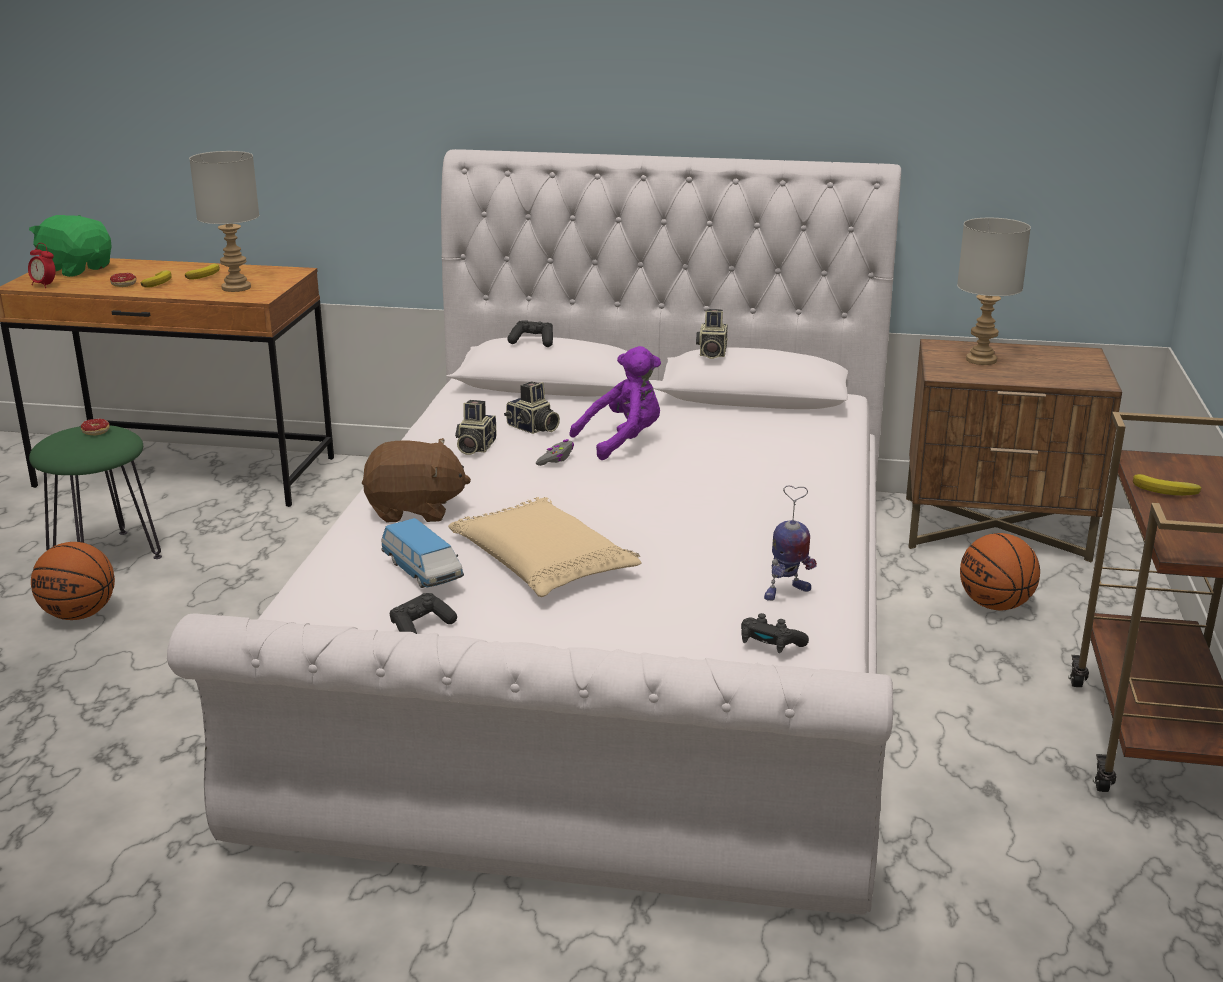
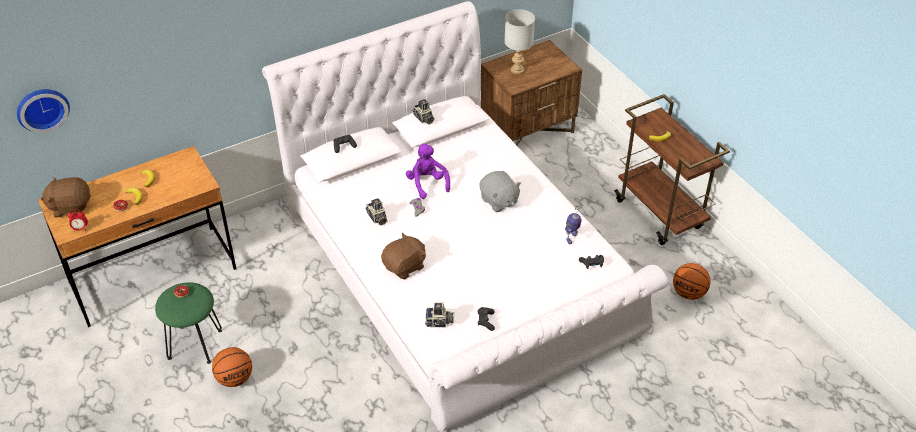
camera: 40 degrees left, 20 degrees up
green plush toy [29,215,111,277] -> brown plush toy [41,176,91,217]
grey table lamp [189,151,259,292] -> none
toy car [381,518,464,588] -> none
beige pillow [448,497,641,597] -> none
camera [504,381,560,434] -> camera moved to [425,302,454,327]
purple plush toy [570,346,661,460] -> purple plush toy turned 45 degrees counterclockwise [406,143,450,199]
basketball [960,533,1040,611] -> basketball moved to [673,263,710,300]
none -> wall clock [17,89,70,133]
none -> grey plush toy [479,171,521,212]

